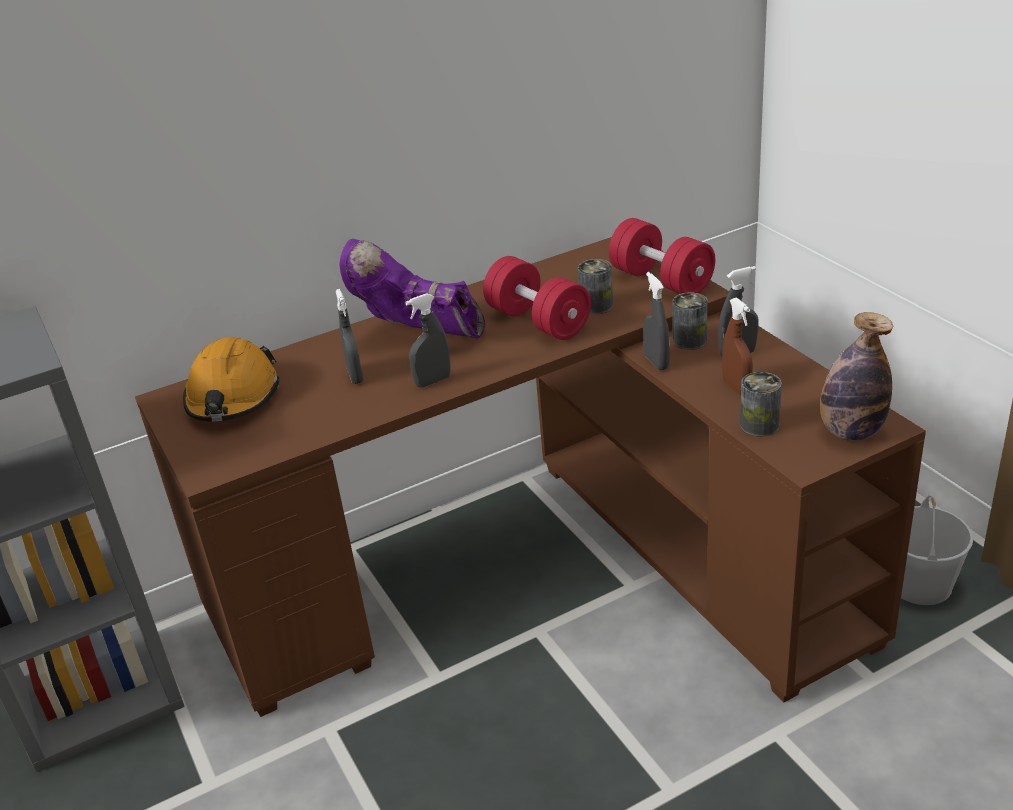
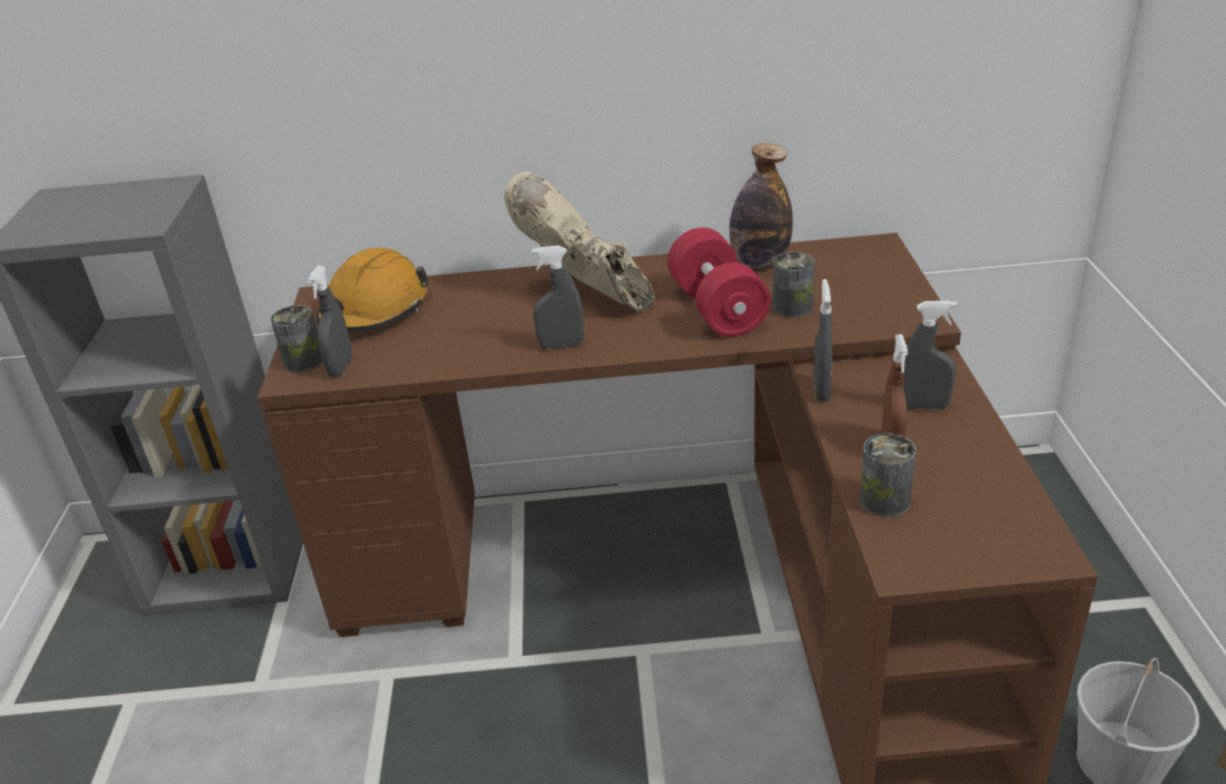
camera: 25 degrees right, 0 degrees up
grey spray bottle [336,289,363,384] -> grey spray bottle moved to [307,266,352,377]
purple boot [339,239,485,339] -> beige boot [504,171,655,312]
red dumbbell [609,218,715,294] -> none
can [672,293,708,350] -> can moved to [271,305,323,373]
bottle [820,312,893,441] -> bottle moved to [729,143,793,268]

